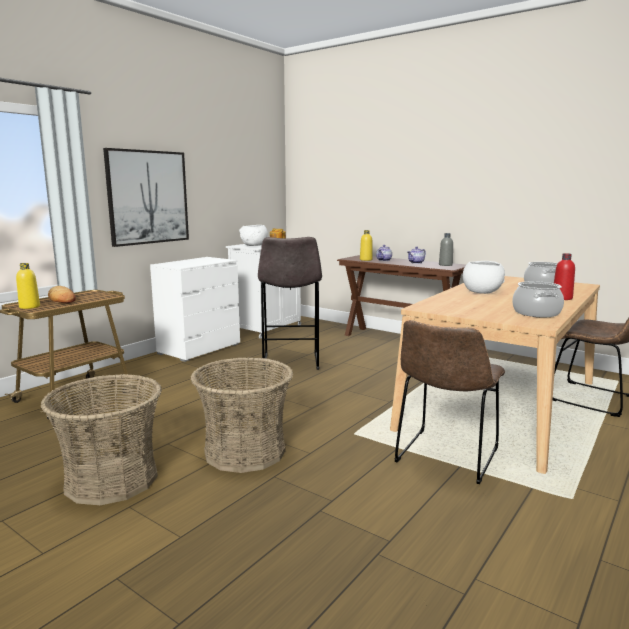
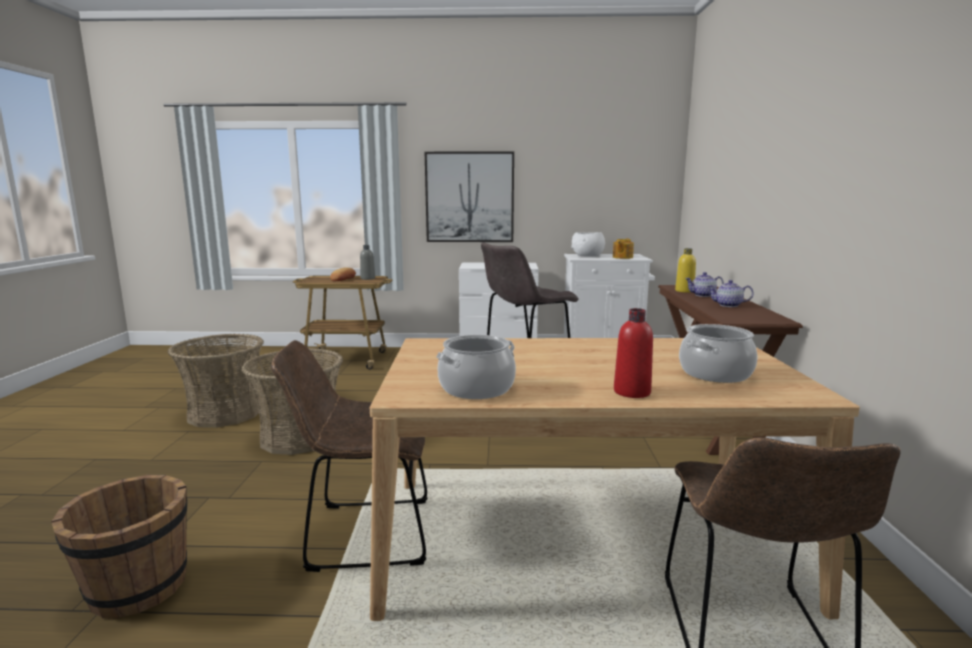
camera: 55 degrees right, 0 degrees up
yellow bottle [16,263,40,309] -> none
grey bottle [439,233,453,266] -> grey bottle moved to [360,245,375,280]
white bowl [463,261,505,294] -> none
none -> brown bucket [51,475,187,619]

